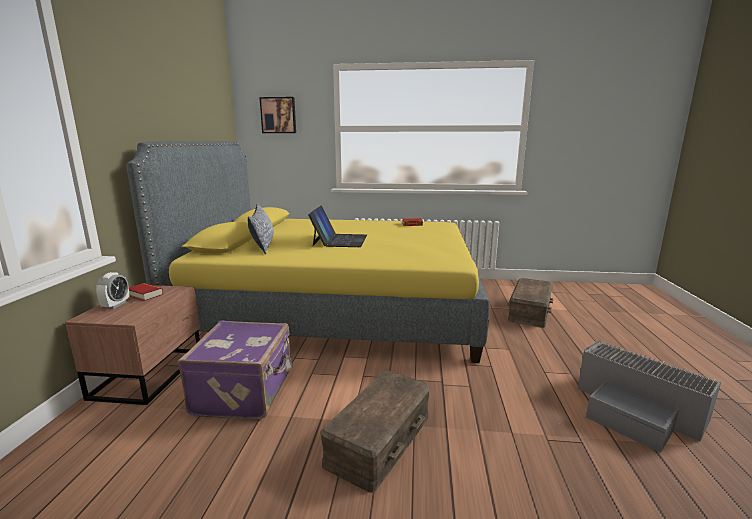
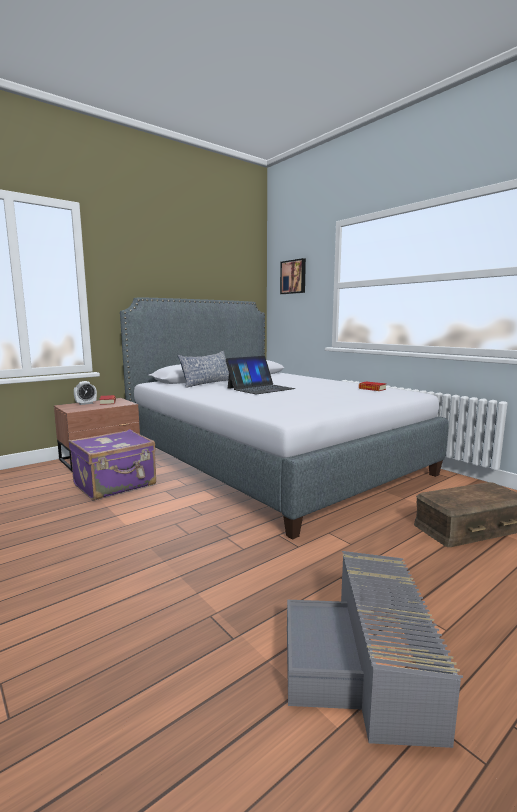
camera: 45 degrees right, 5 degrees down
yellow bed [126,141,490,363] -> grey bed [120,298,449,540]
brown storage box [320,371,430,493] -> none

